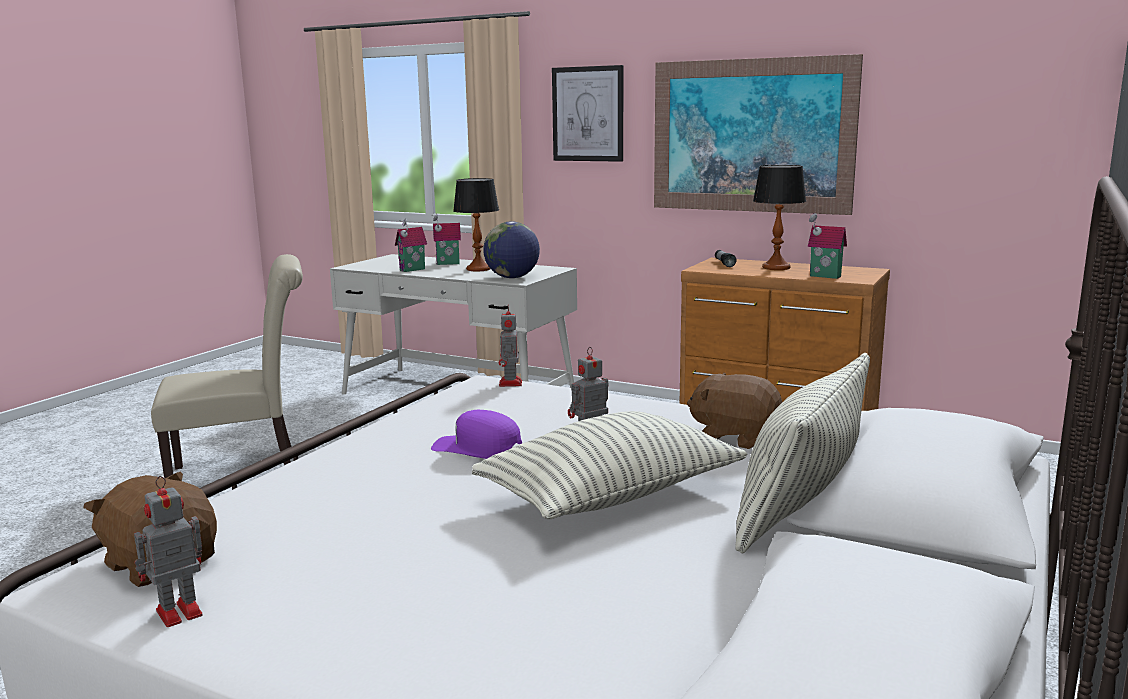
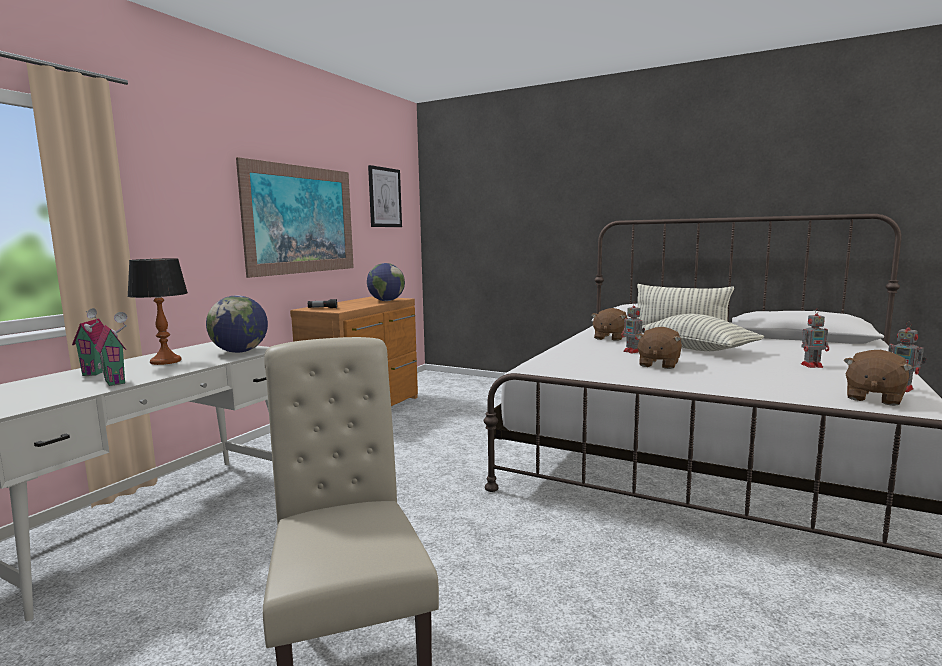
camera: 90 degrees left, 5 degrees down
purple cap [431,410,522,459] -> brown plush toy [636,327,682,369]
toy robot [499,305,522,387] -> toy robot moved to [801,310,829,368]
picture [552,65,623,162] -> picture moved to [368,165,402,227]
table lamp [753,165,806,270] -> none
toy house [808,213,847,279] -> globe [367,263,405,301]

